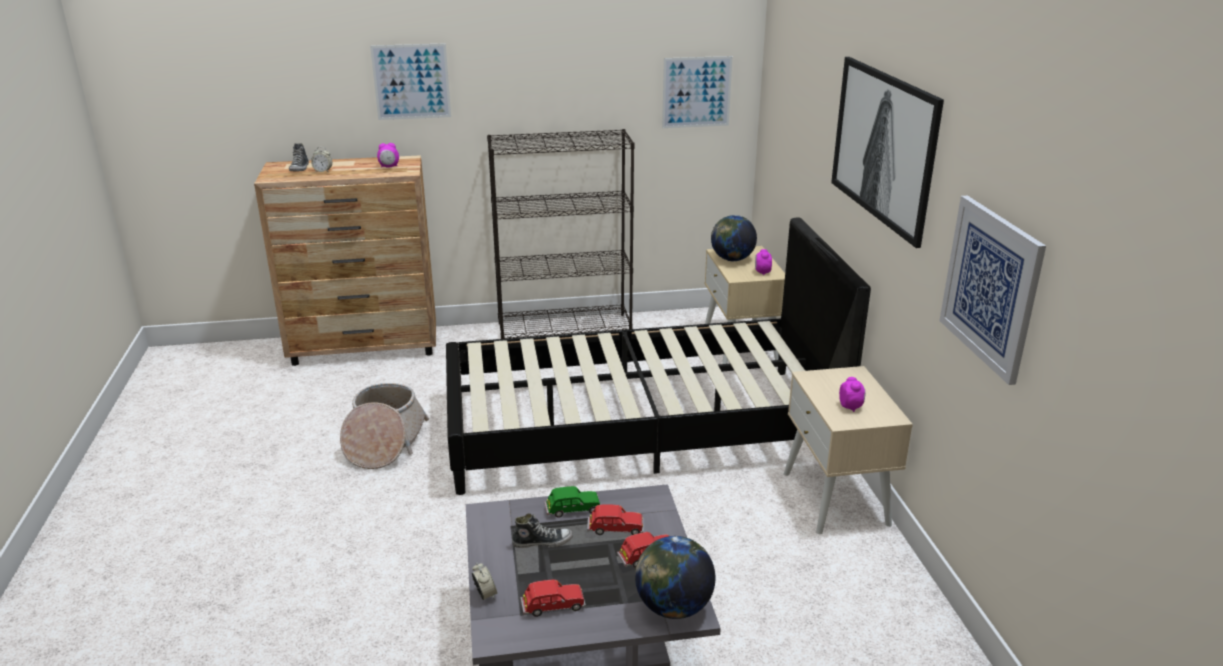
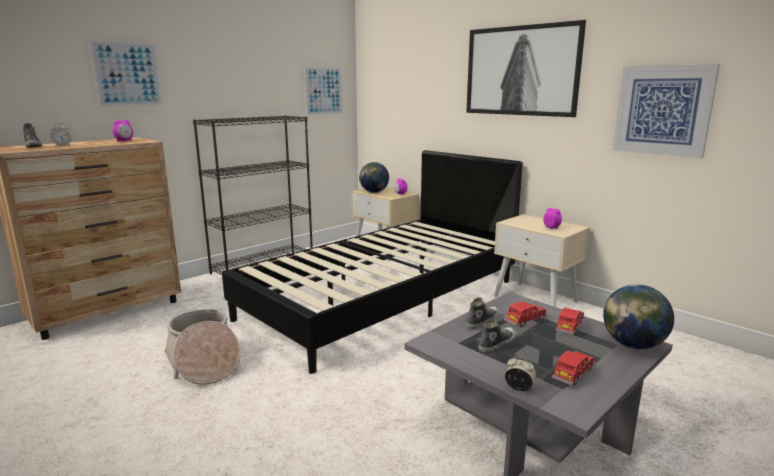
camera: 35 degrees left, 10 degrees down
green toy car [545,486,600,518] -> shoe [466,297,499,329]

